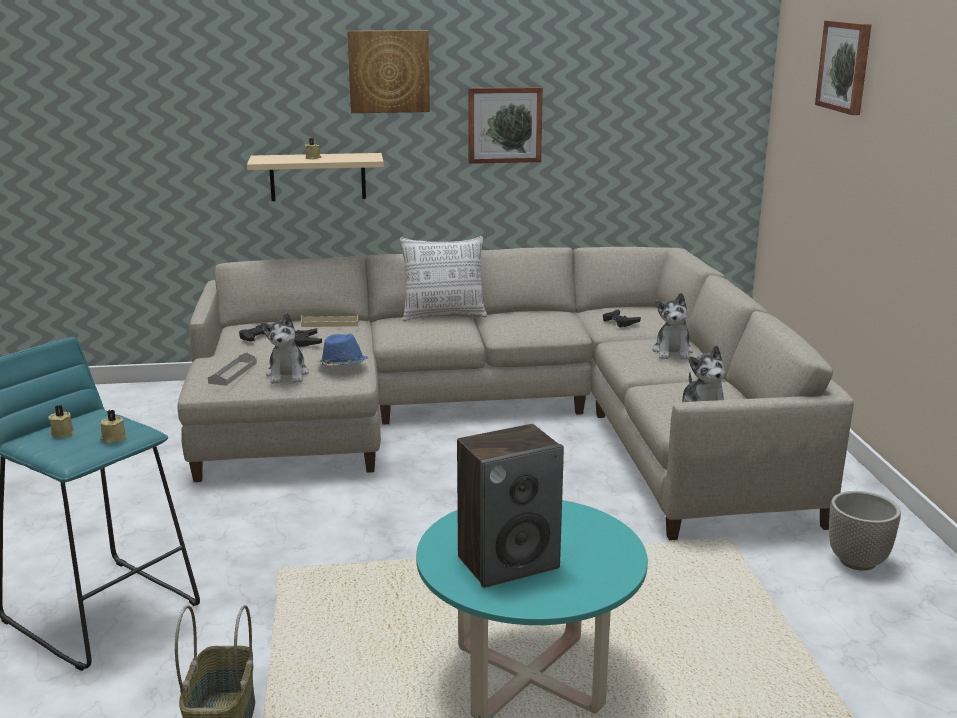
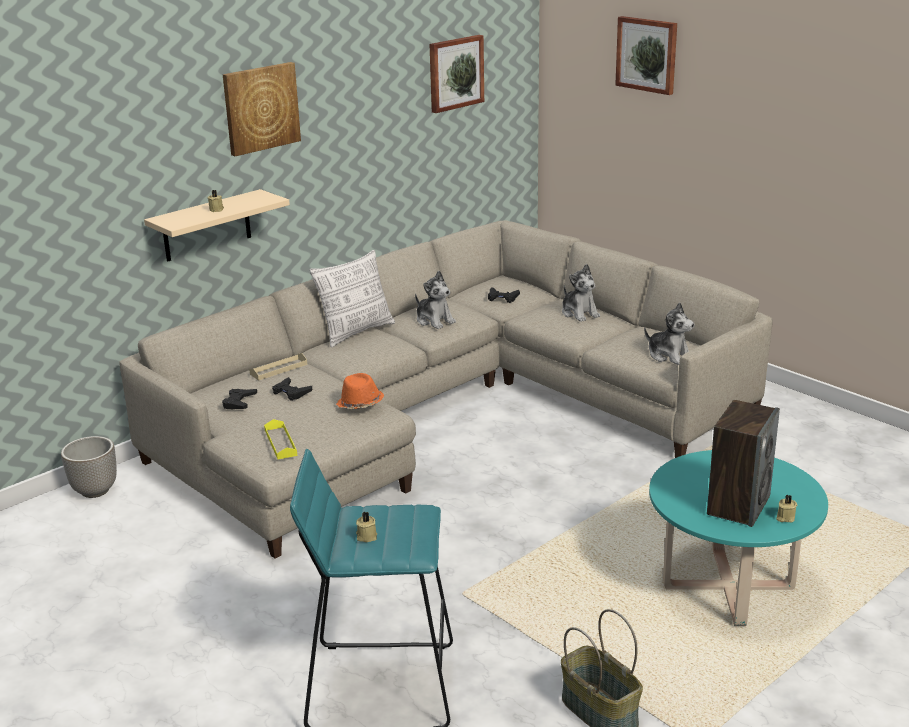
camera: 35 degrees left, 5 degrees up
beige candle [100,410,127,444] -> beige candle moved to [776,495,797,523]
grey tray [208,352,257,386] -> yellow tray [264,419,297,459]
plush toy [261,313,309,384] -> plush toy moved to [415,271,456,329]
blue hat [316,334,368,366] -> orange hat [336,373,384,409]
picture [468,87,543,164] -> picture moved to [429,35,484,113]
planter [829,491,901,571] -> planter moved to [61,436,117,498]

